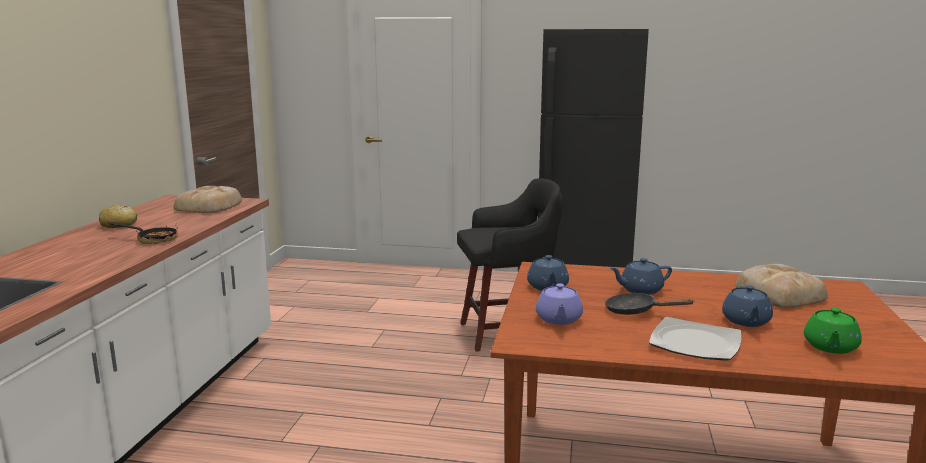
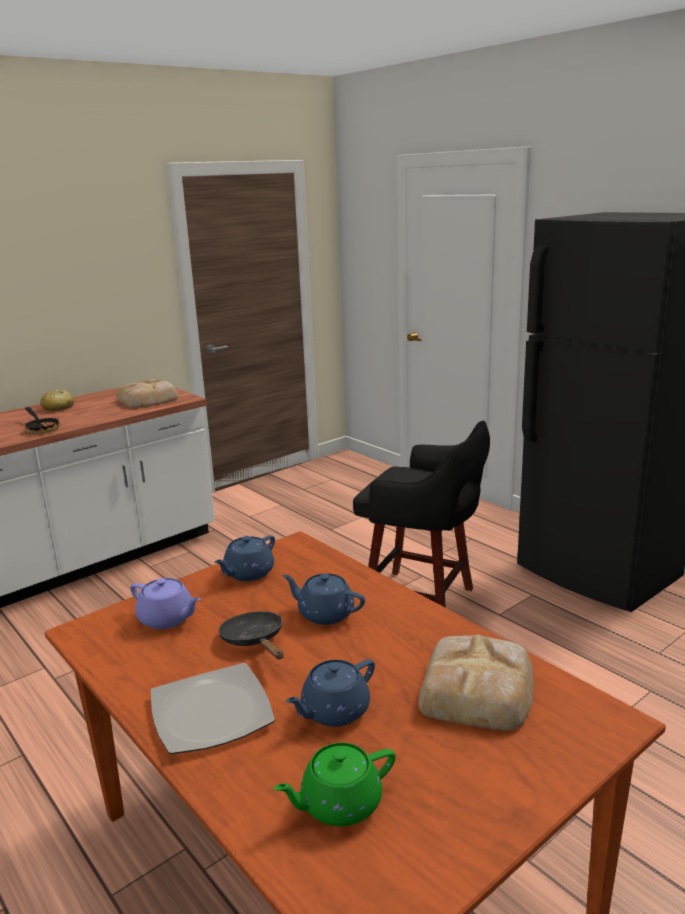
camera: 40 degrees right, 5 degrees up
purple teapot [536,283,583,325] -> purple teapot turned 105 degrees counterclockwise [130,578,201,629]

